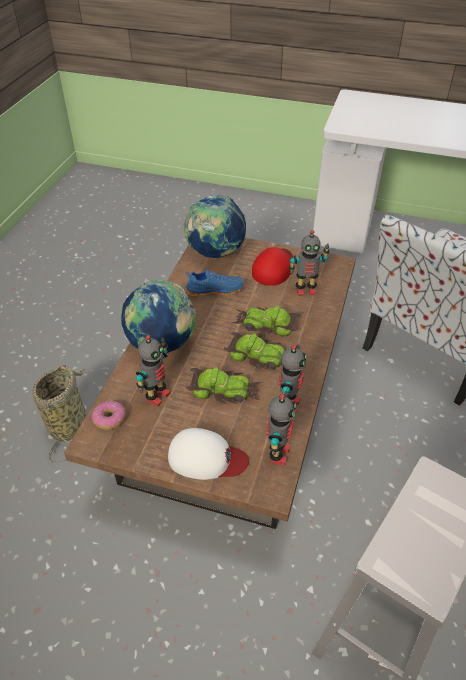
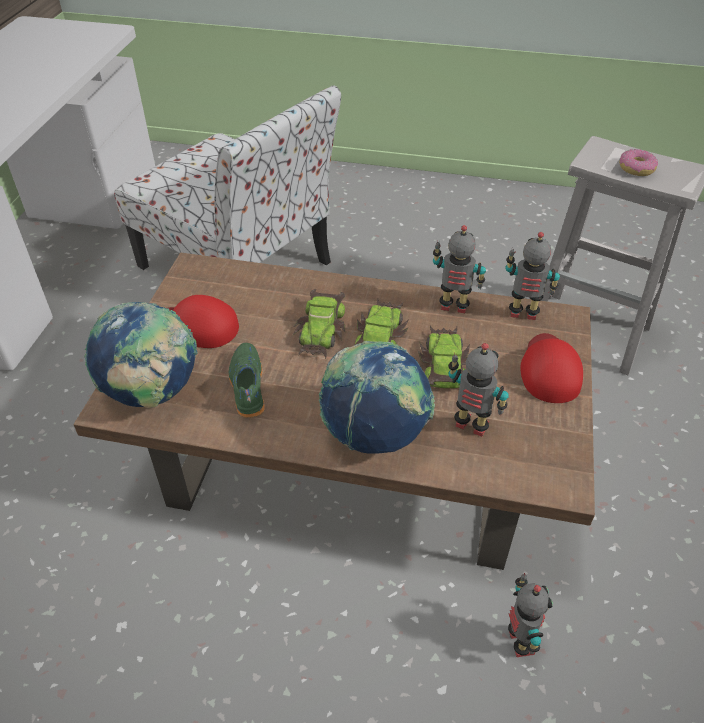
camera: 95 degrees left, 0 degrees up
basket [32,365,86,462] -> none
donut [92,401,126,430] -> donut moved to [619,149,658,176]
white cap [168,428,249,480] -> red cap [521,333,583,403]
blue shoe [185,269,244,297] -> green shoe [229,343,265,418]
toy robot [289,230,330,296] -> toy robot moved to [508,573,553,657]

